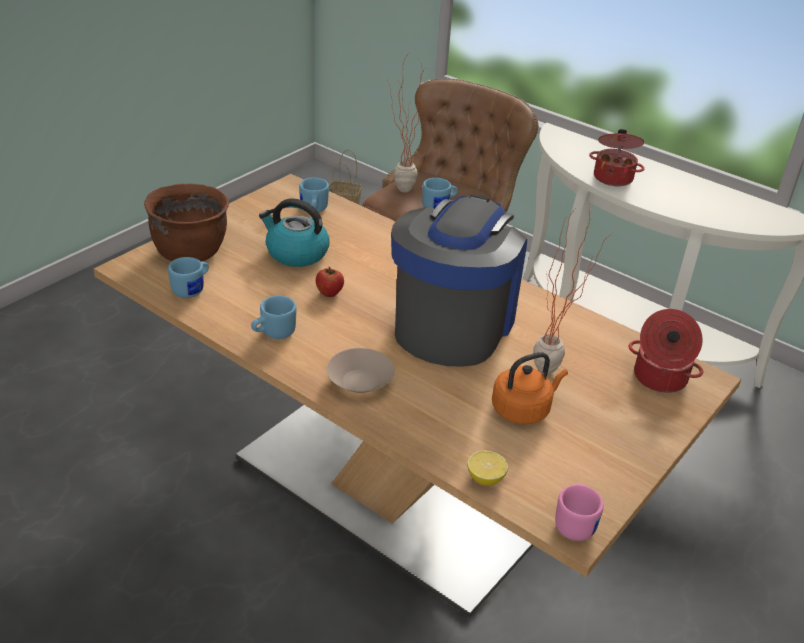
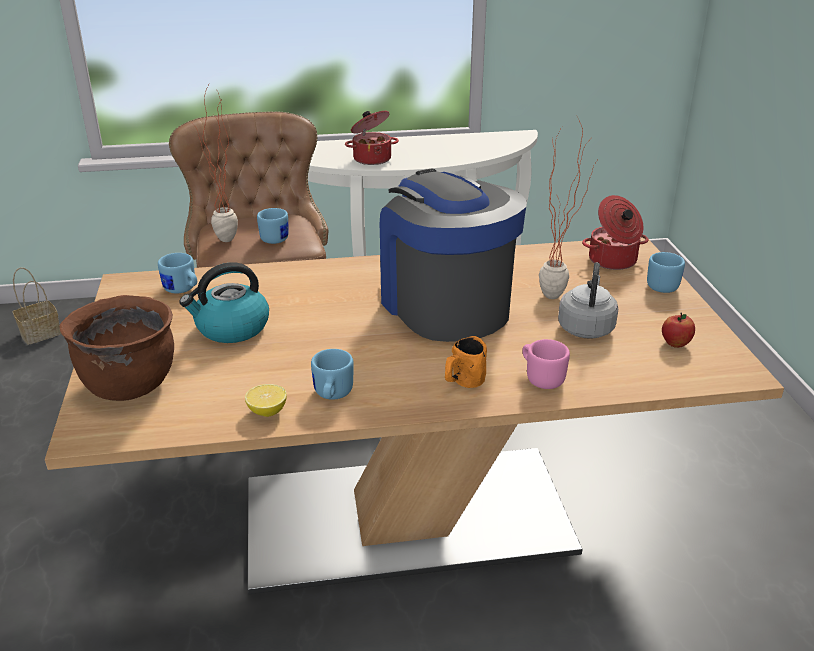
camera: 45 degrees left, 5 degrees down
blue mug [168,257,209,298] -> blue mug moved to [647,252,685,293]
apple [316,267,344,297] -> apple moved to [662,313,695,348]
beige bowl [327,348,395,393] -> orange mug [445,336,487,388]
lemon [467,450,508,486] -> lemon moved to [245,384,287,417]
orange kettle [492,352,568,424] -> grey kettle [558,262,618,339]
pink mug [555,483,604,541] -> pink mug moved to [522,339,570,389]

